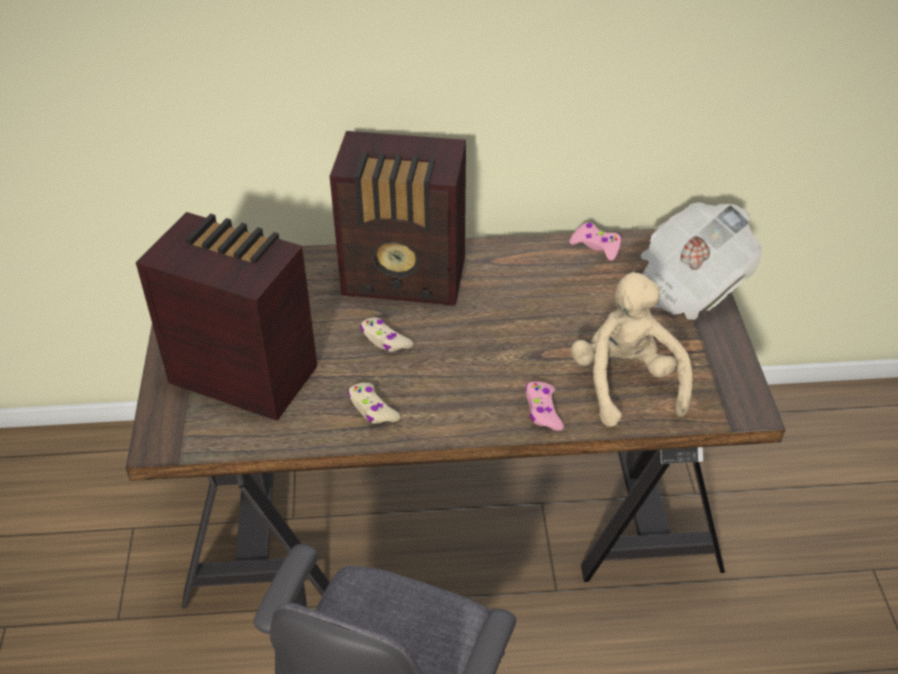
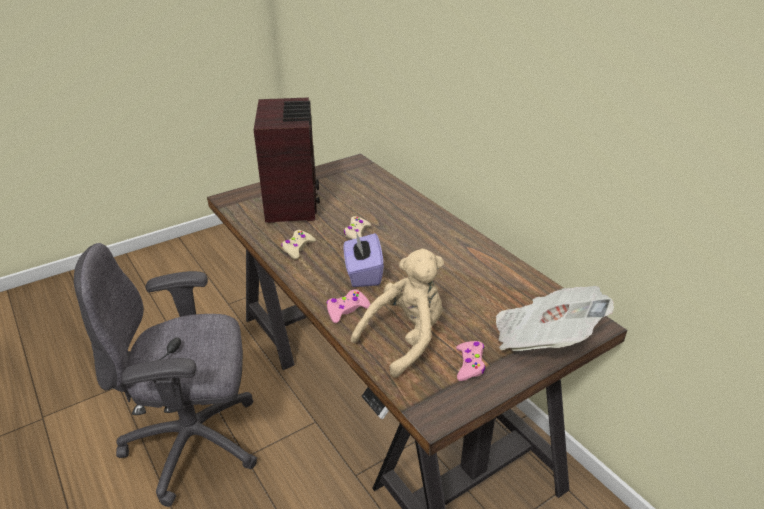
camera: 60 degrees right, 10 degrees down
radio [330,131,466,306] -> none
pink game controller [570,222,622,261] -> pink game controller moved to [456,341,485,381]
none -> purple tissue box [343,231,384,287]

